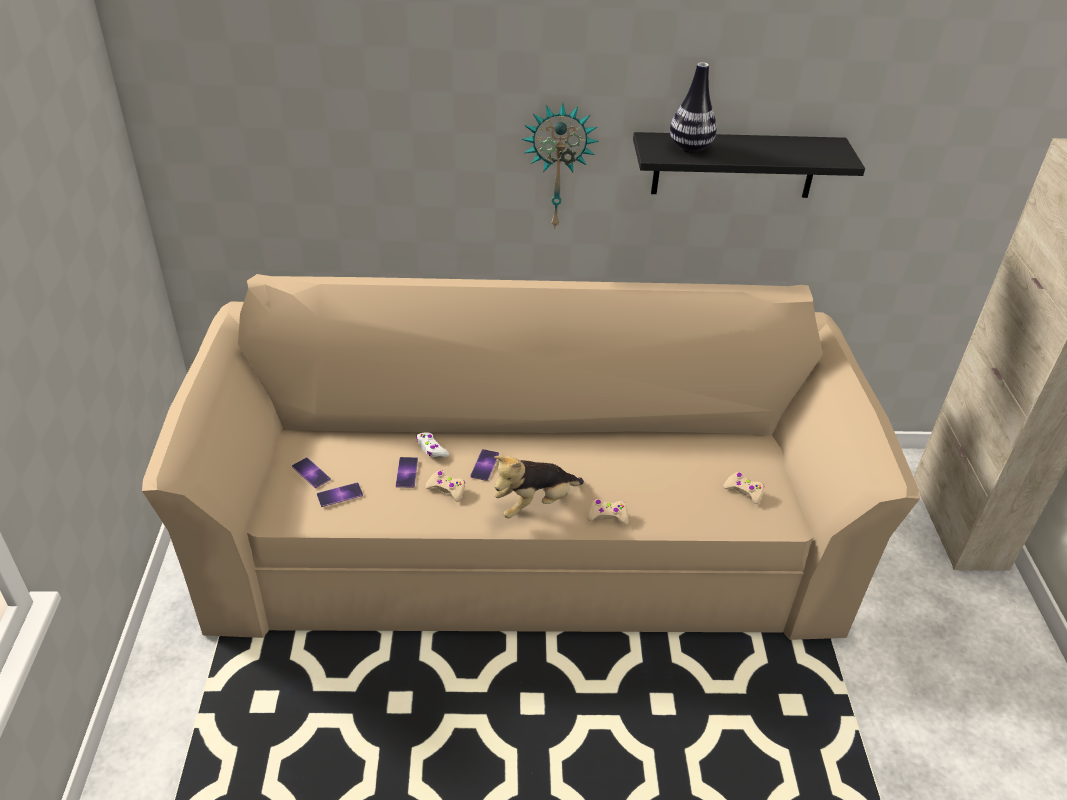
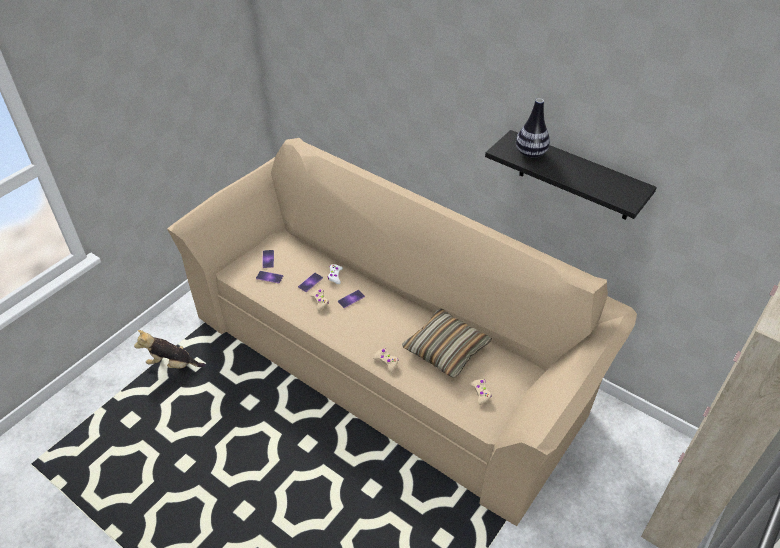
camera: 40 degrees right, 5 degrees up
plush toy [494,456,584,518] -> plush toy moved to [134,330,206,369]
wall clock [521,103,599,230] -> none
none -> pillow [402,309,492,378]

